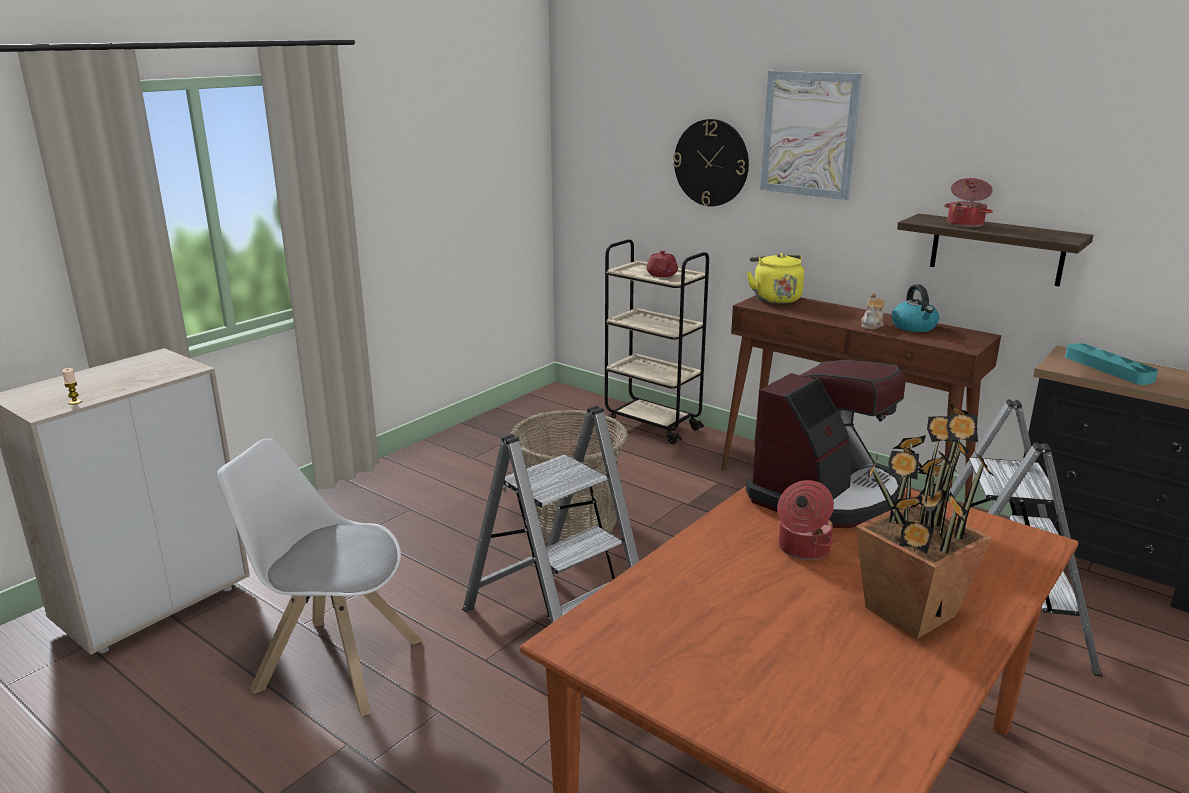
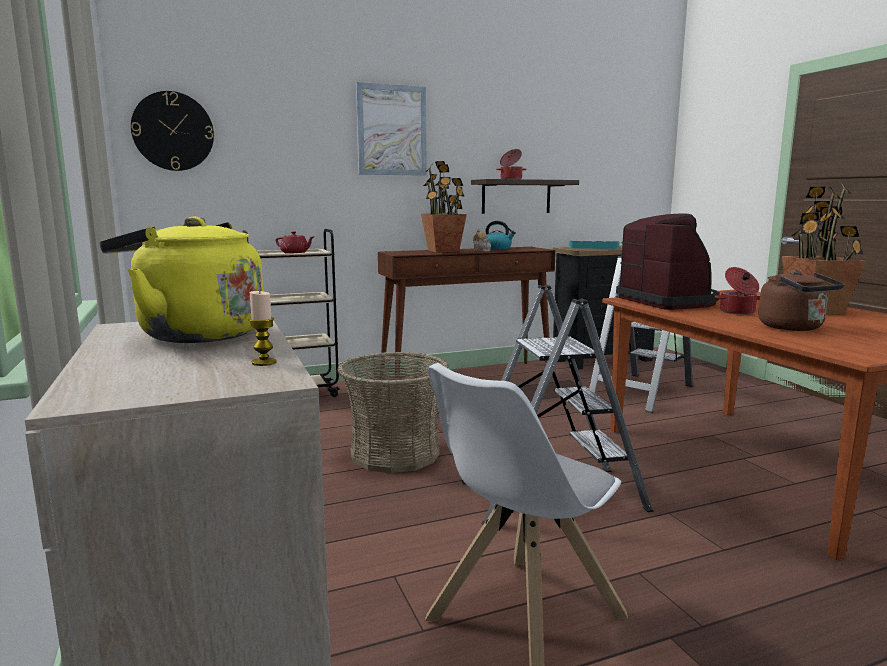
camera: 60 degrees left, 10 degrees down
wall clock [673,119,749,206] -> wall clock moved to [131,91,214,171]
yellow kettle [747,253,804,304] -> yellow kettle moved to [99,216,263,343]
none -> potted plant [421,161,467,253]
none -> brown kettle [758,270,844,331]

